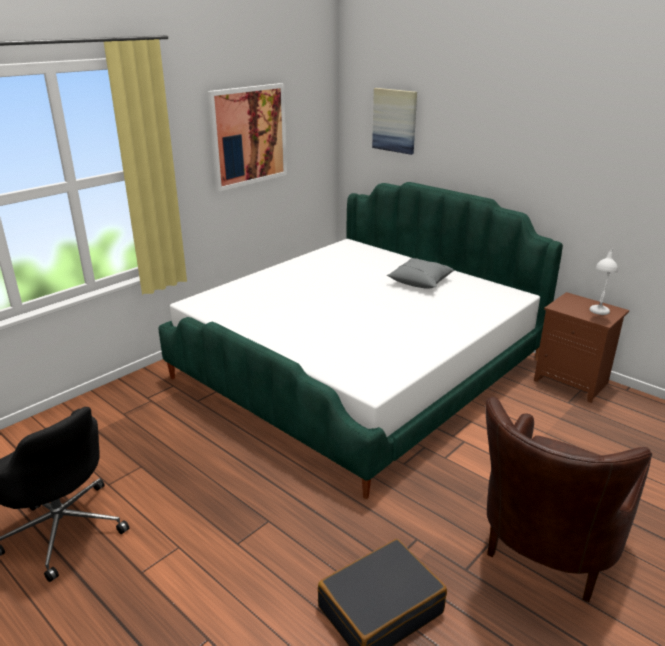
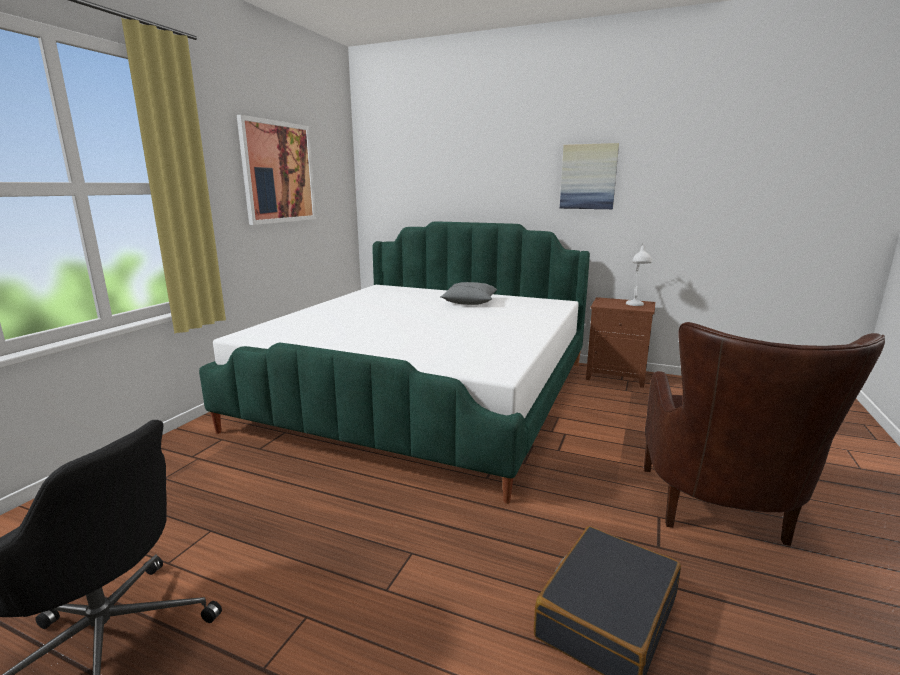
camera: 20 degrees left, 10 degrees down
picture [372,88,417,155] -> picture moved to [560,143,619,209]

